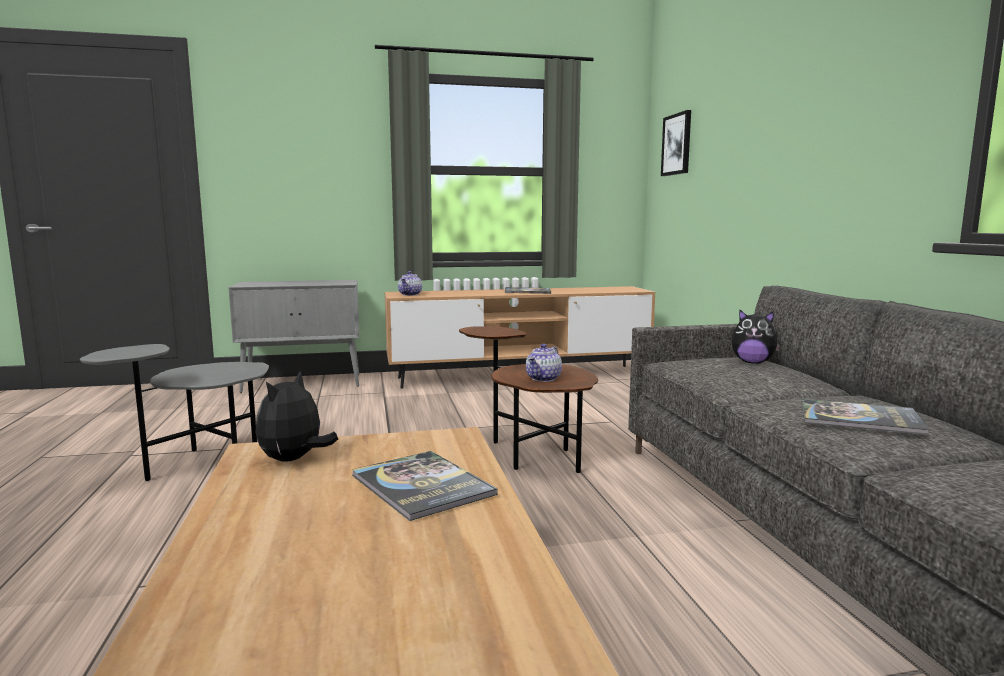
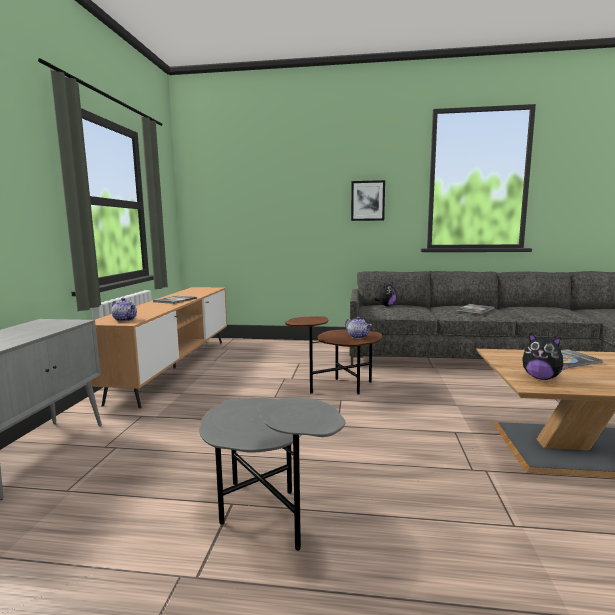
camera: 70 degrees left, 0 degrees up
picture [661,110,691,176] -> picture moved to [351,180,385,221]

